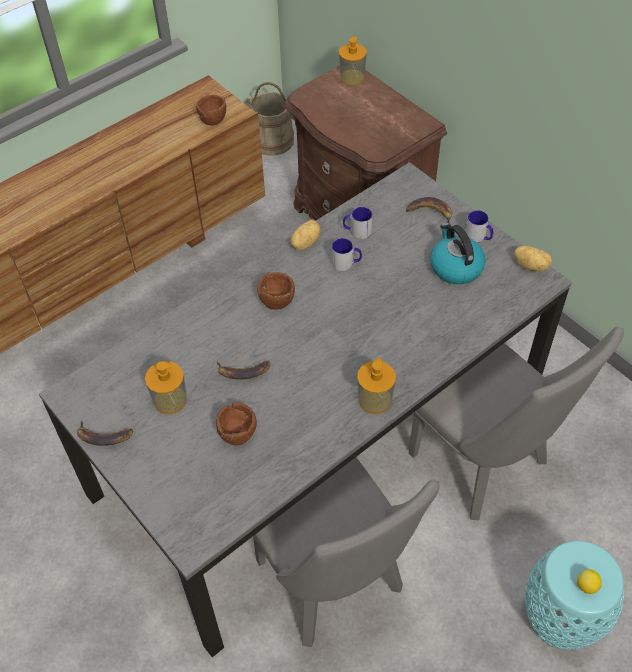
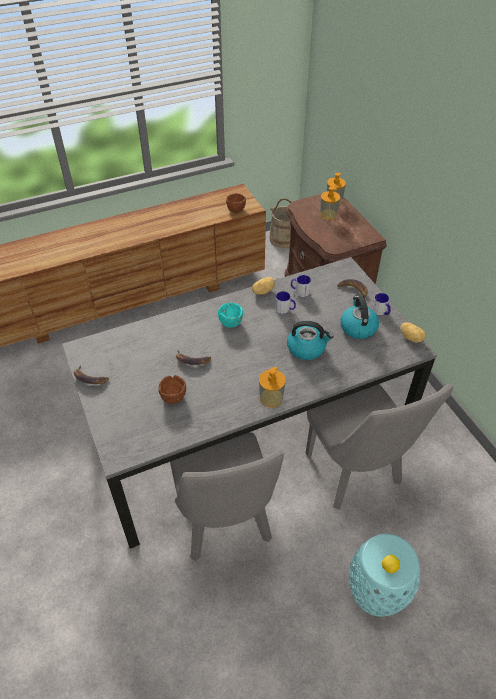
camera: 15 degrees right, 5 degrees down
soap dispenser [145,361,187,414] -> soap dispenser moved to [320,187,340,220]
brown bowl [257,272,295,310] -> turquoise bowl [218,302,243,328]
none -> kettle [287,321,334,360]

